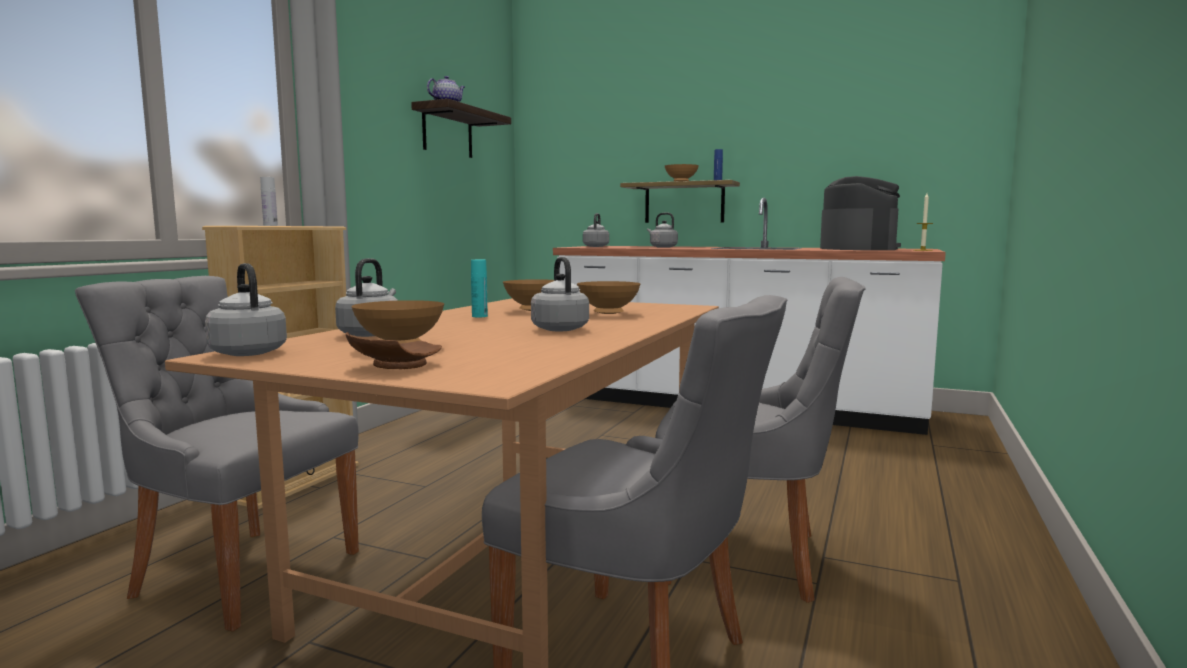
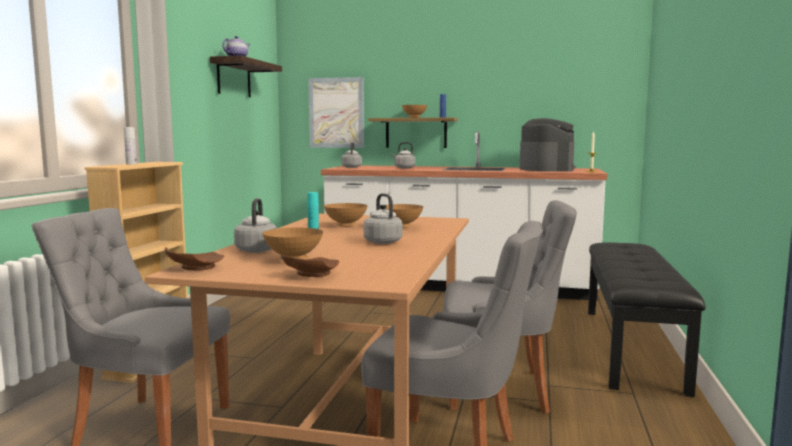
camera: 10 degrees left, 0 degrees up
grey kettle [205,263,287,356] -> brown plate [165,247,224,271]
none -> picture [308,77,364,148]
none -> black bench [588,242,706,397]

